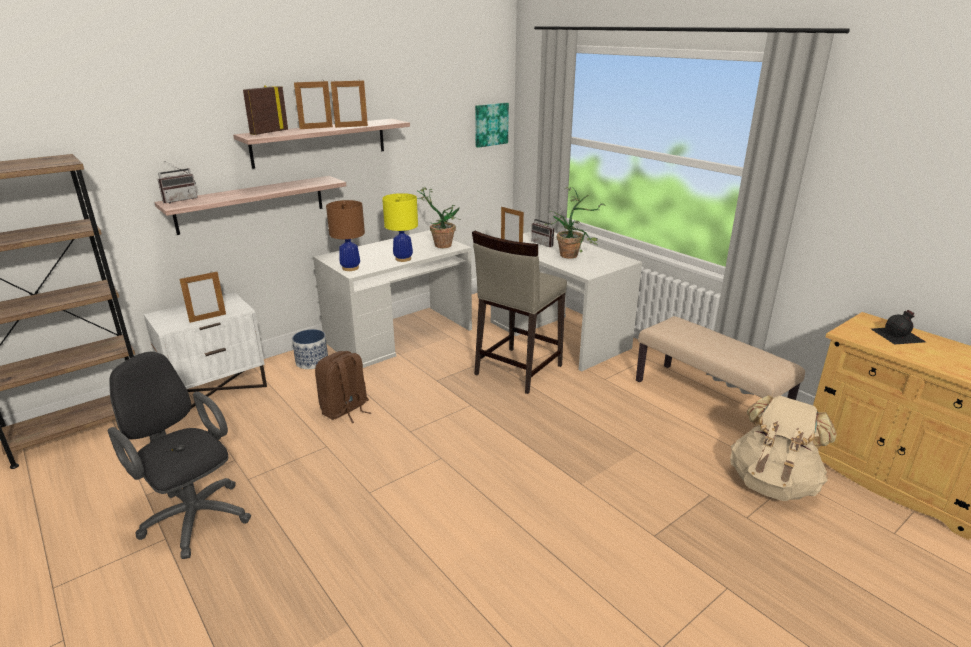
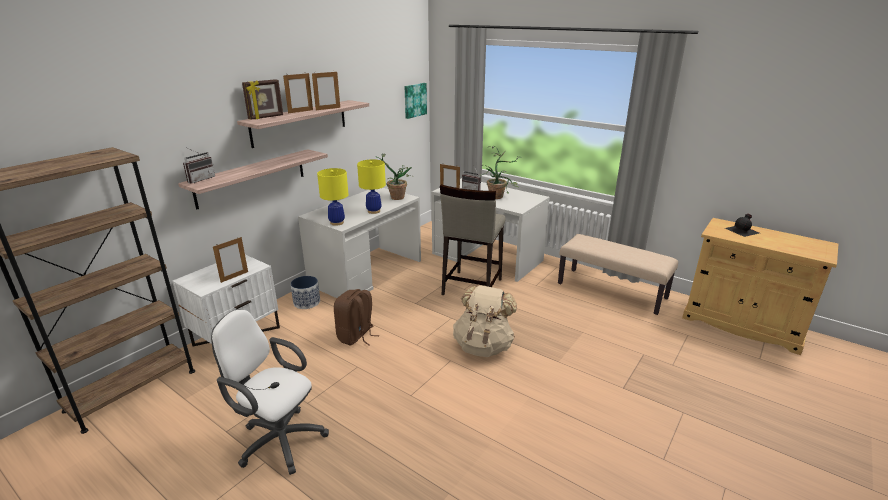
camera: 15 degrees left, 0 degrees up
black office chair [108,351,251,559] -> white office chair [211,309,329,475]
picture frame [243,86,288,135] -> picture frame turned 150 degrees counterclockwise [242,79,283,120]
brown table lamp [326,200,365,271] -> yellow table lamp [317,168,349,226]
beige backpack [730,395,837,501] -> beige backpack moved to [453,285,517,357]

